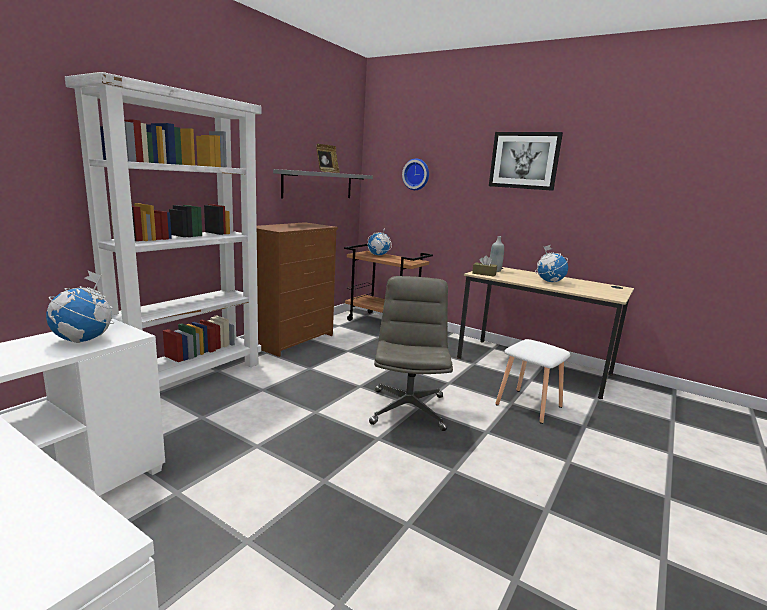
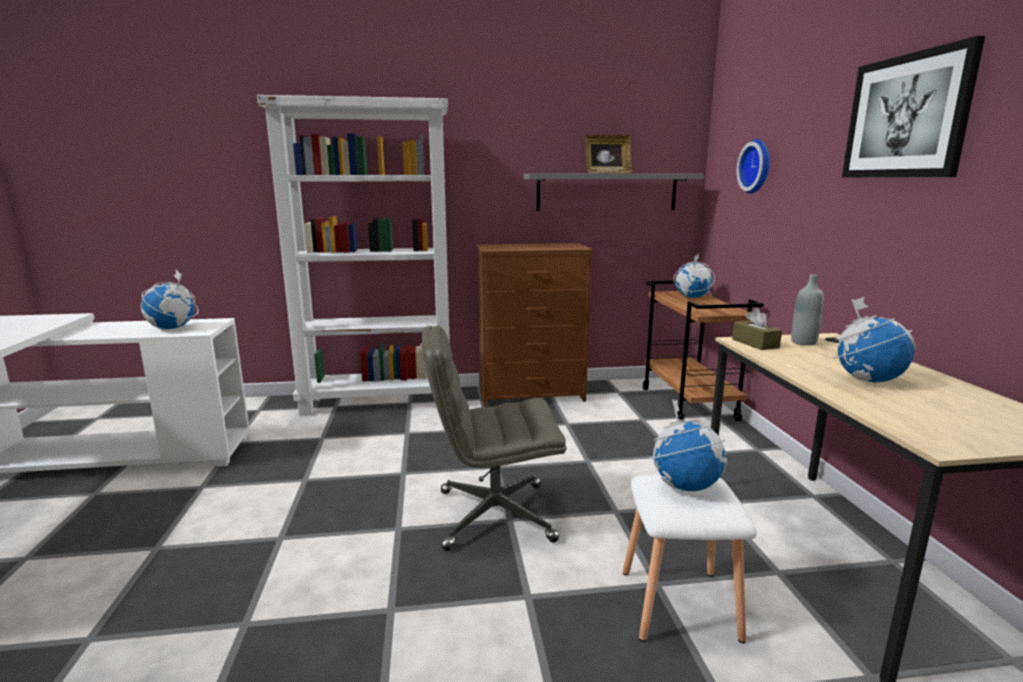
camera: 50 degrees right, 0 degrees up
grey office chair [369,276,453,431] -> grey office chair turned 150 degrees counterclockwise [422,325,567,551]
none -> globe [648,399,727,492]

